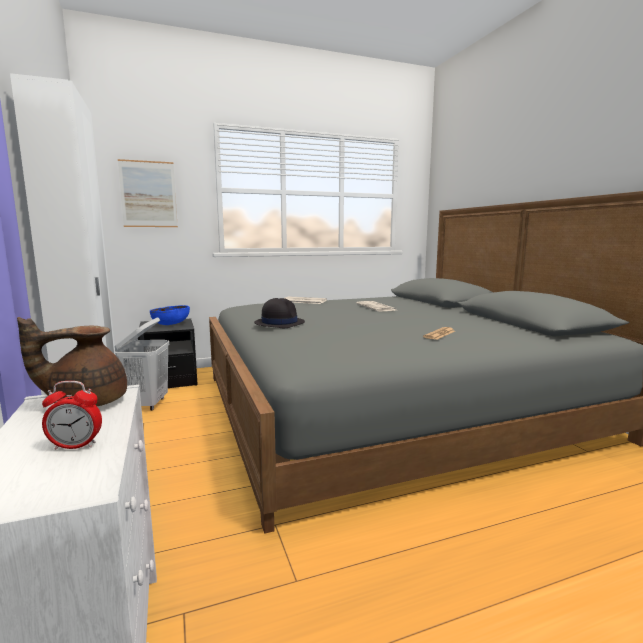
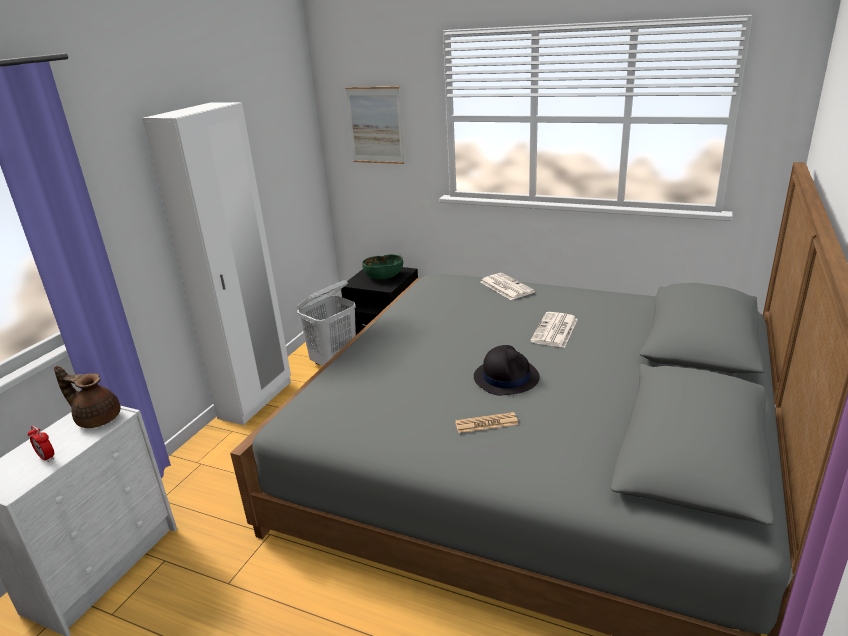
camera: 45 degrees right, 15 degrees up
blue bowl [150,305,190,325] -> green bowl [362,254,403,279]
black hat [254,298,305,328] -> black hat moved to [474,345,540,395]

